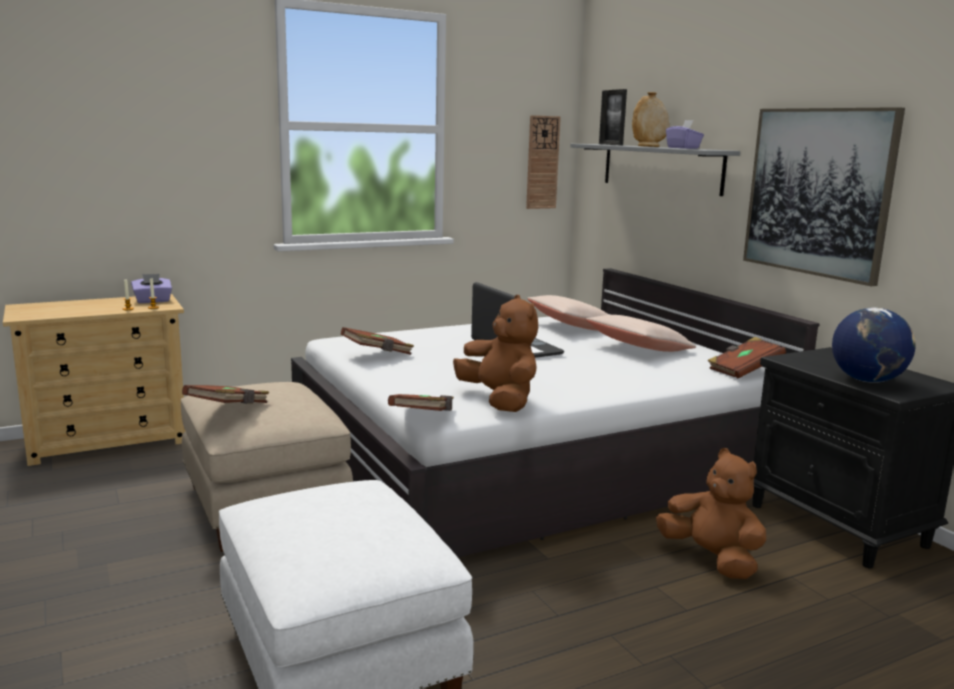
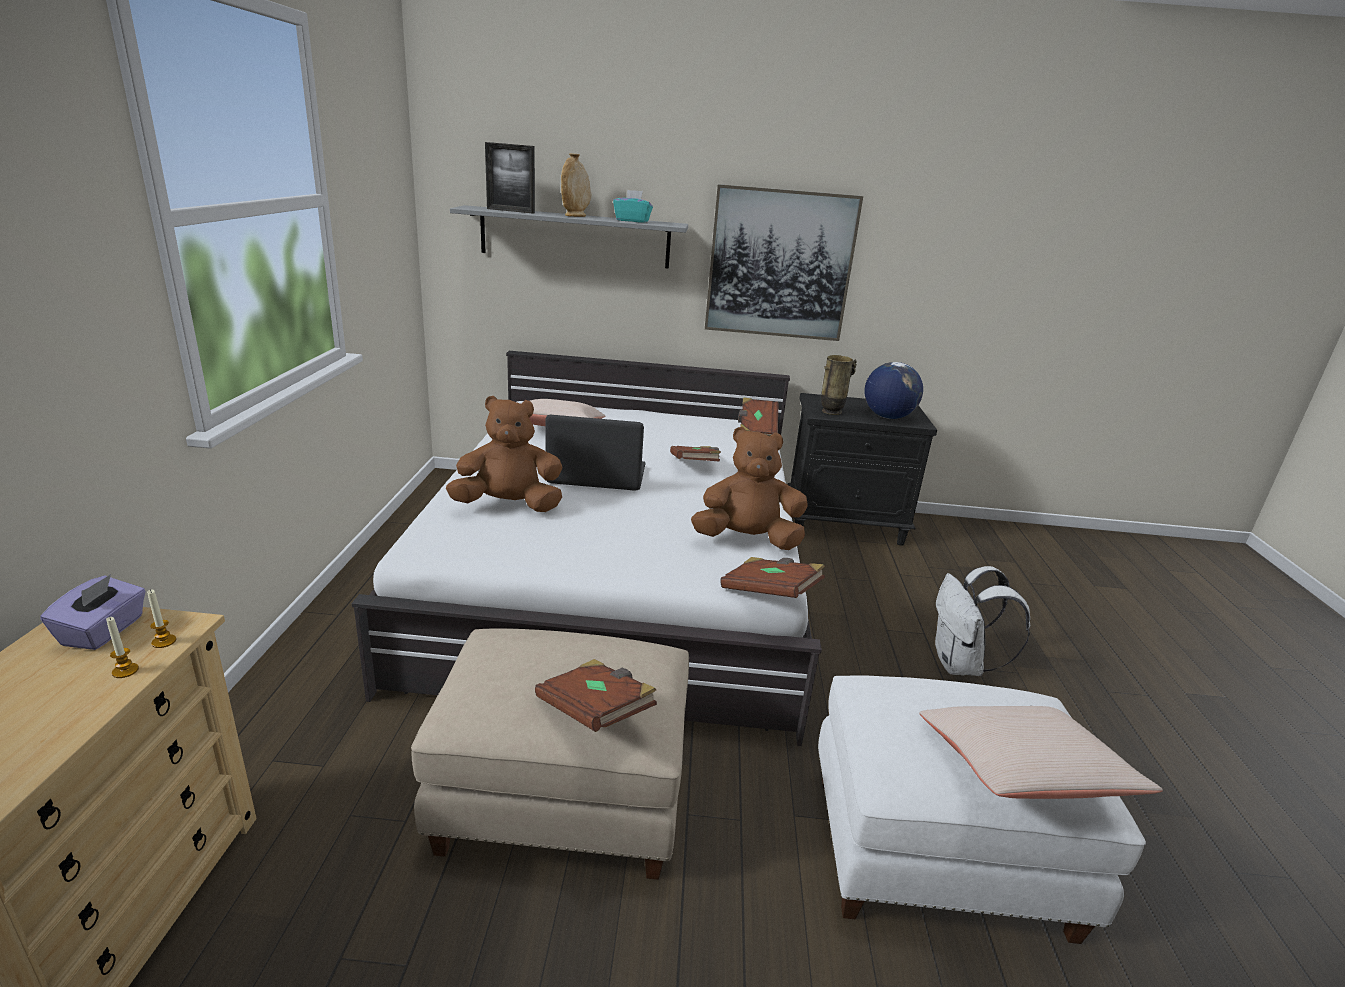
camera: 60 degrees left, 10 degrees up
brown book [341,327,414,355] -> brown book moved to [670,446,721,461]
wall clock [526,115,561,209] -> none
beige pillow [586,315,696,352] -> beige pillow moved to [919,706,1163,799]
brown plush toy [656,448,766,579] -> brown plush toy moved to [446,396,562,512]
purple tissue box [666,120,704,149] -> turquoise tissue box [613,190,653,223]
none -> vase [821,355,857,415]
none -> white backpack [935,566,1030,676]

